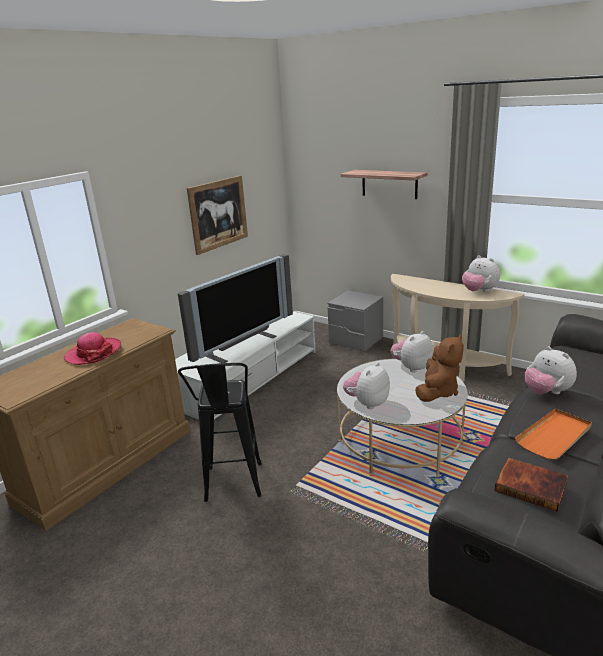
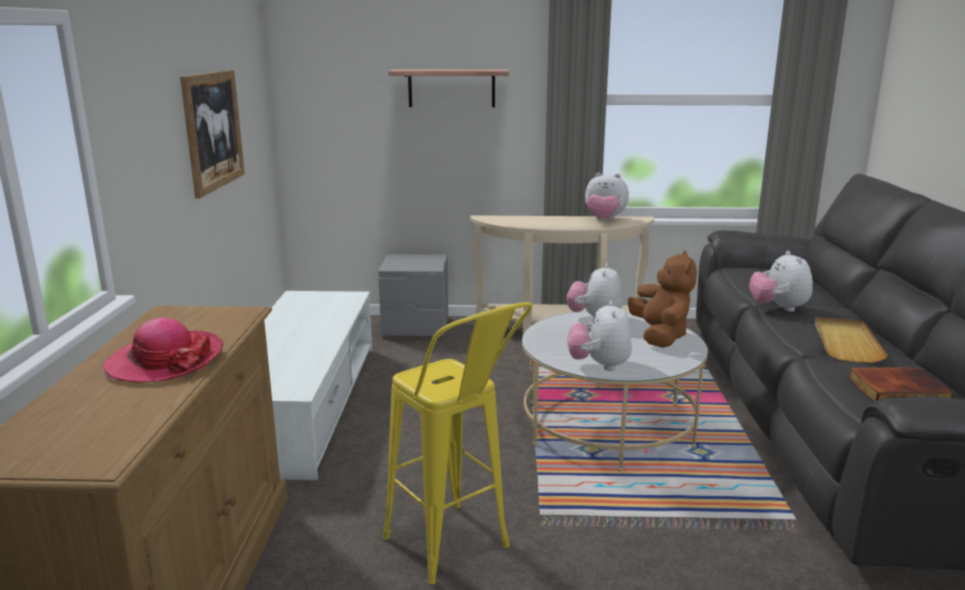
camera: 35 degrees left, 5 degrees down
television [178,254,293,363] -> none
black stool [178,363,262,502] -> yellow stool [383,302,533,584]
orange tray [515,409,592,460] -> beige tray [815,317,888,363]
plush toy [524,346,577,394] -> plush toy turned 60 degrees clockwise [749,251,813,312]

